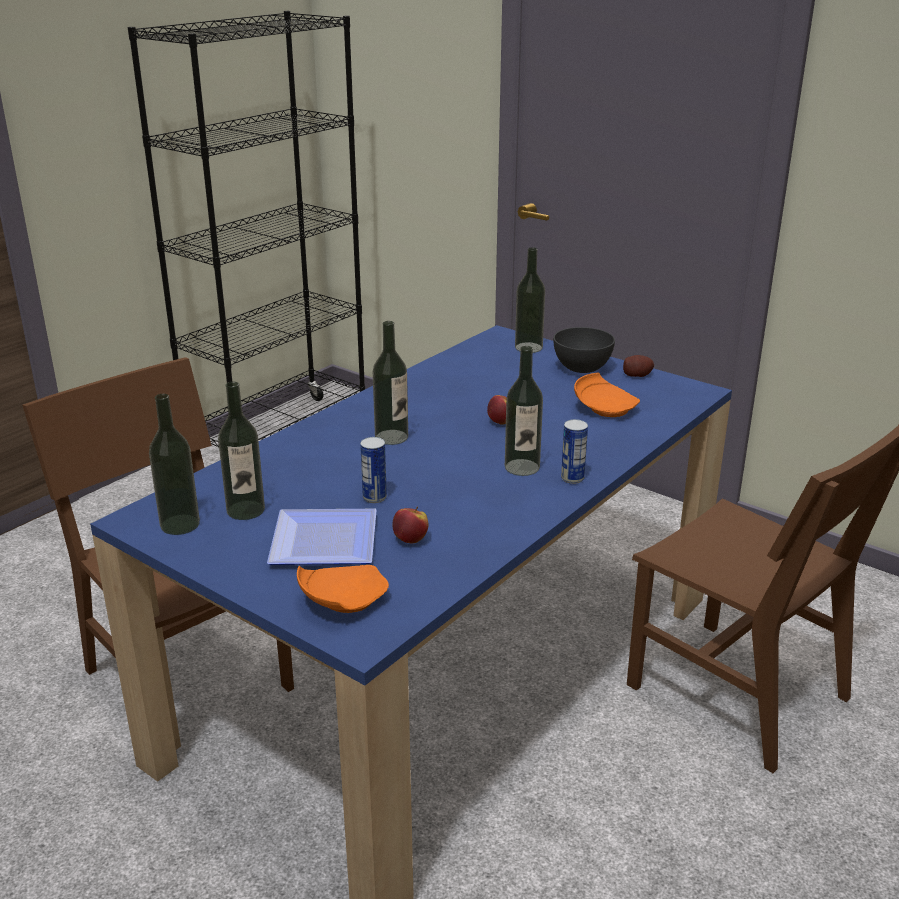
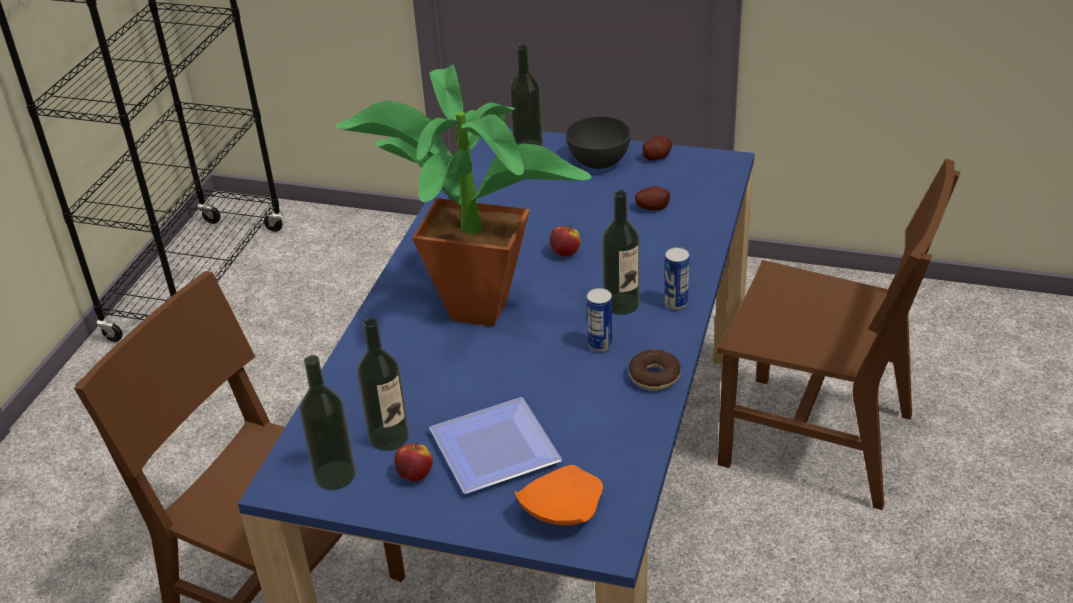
camera: 20 degrees left, 10 degrees up
can [360,437,387,503] -> can moved to [587,288,612,352]
bottle [373,321,408,445] -> potted plant [336,65,592,327]
apple [392,506,428,543] -> apple moved to [394,442,433,482]
orange plate [574,373,640,417] -> potato [635,186,670,210]
none -> donut [628,349,681,391]

